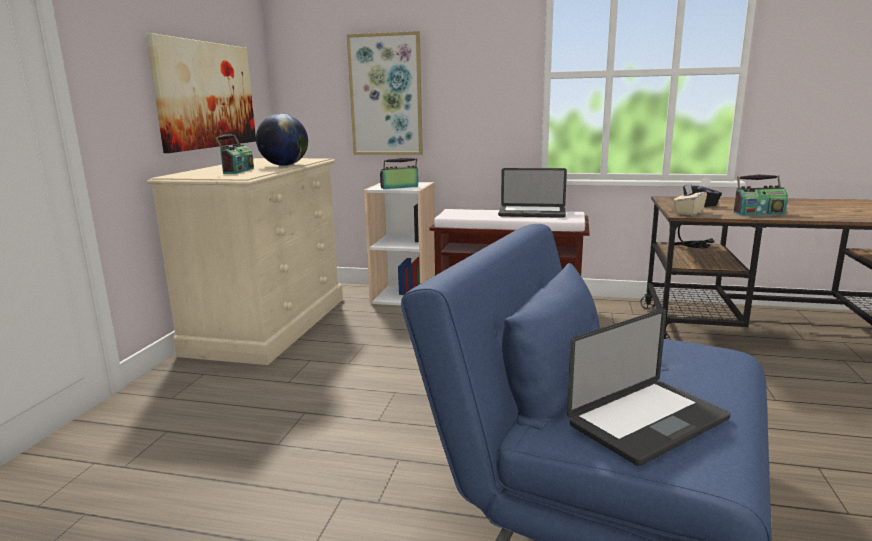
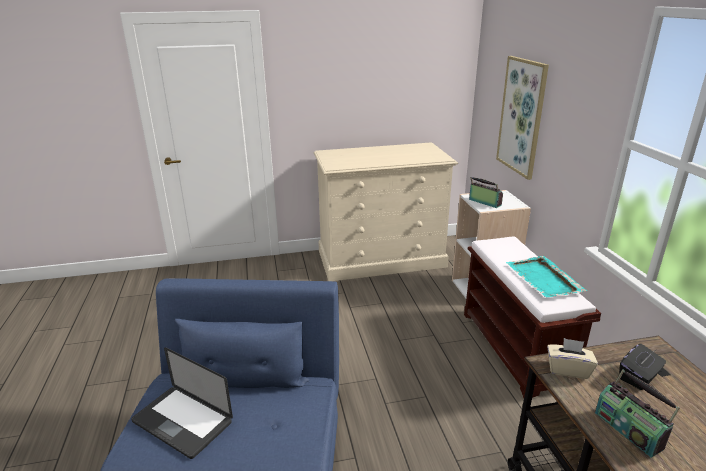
camera: 65 degrees right, 10 degrees up
picture [146,33,256,153] -> none
radio [215,134,254,174] -> none
globe [256,114,308,166] -> none
laptop [498,168,567,218] -> turquoise tray [506,256,587,298]

